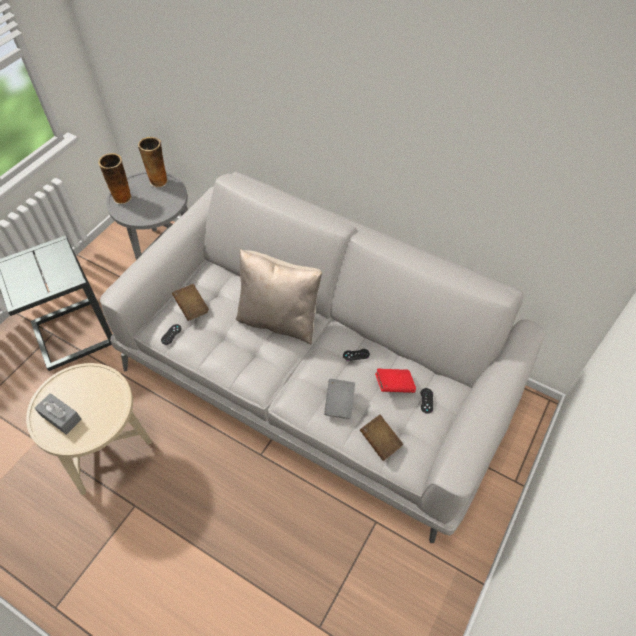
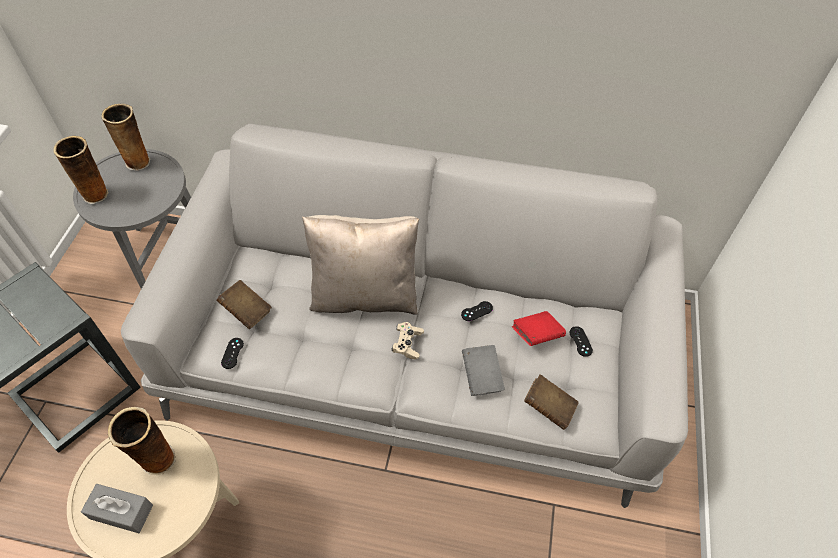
camera: 20 degrees left, 0 degrees up
none -> vase [108,407,176,476]
none -> beige game controller [392,322,424,360]

